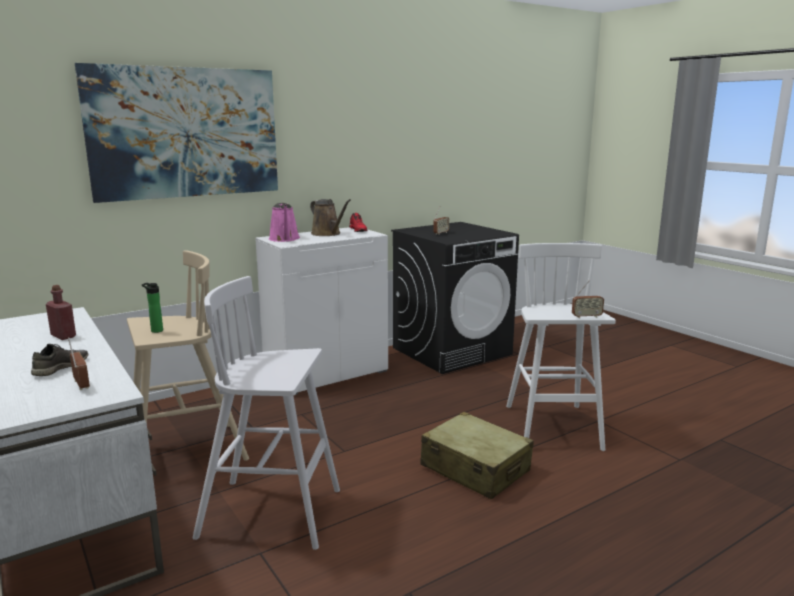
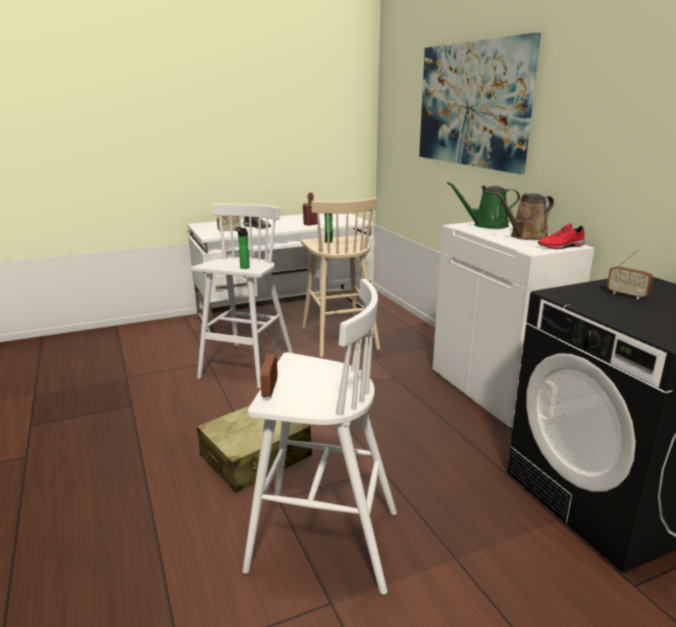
camera: 100 degrees right, 5 degrees up
pink watering can [269,203,300,242] -> green watering can [447,182,520,229]
none -> bottle [236,227,250,269]

